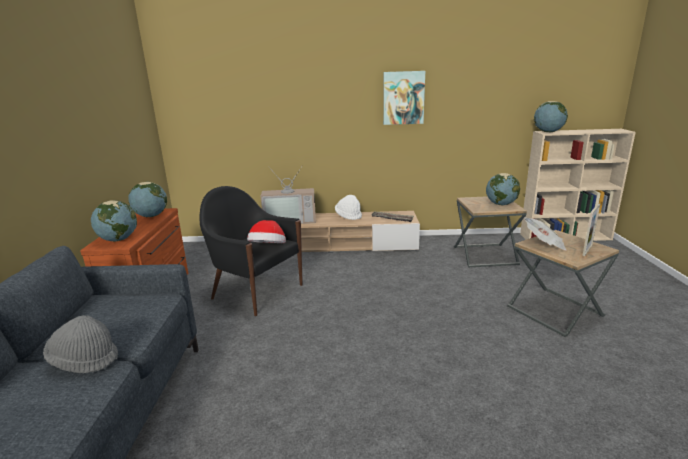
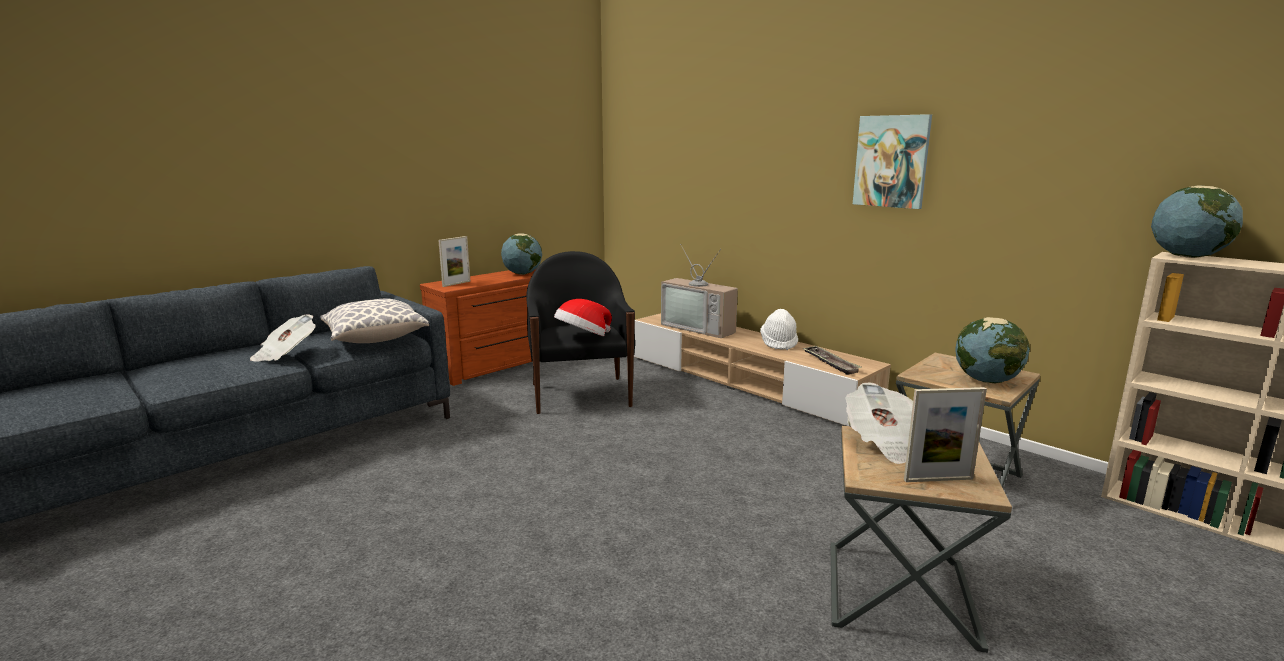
camera: 45 degrees right, 5 degrees down
grey hat [43,315,118,373] -> newspaper [250,314,316,362]
globe [91,200,137,242] -> picture frame [438,236,470,287]
none -> pillow [321,298,429,343]

